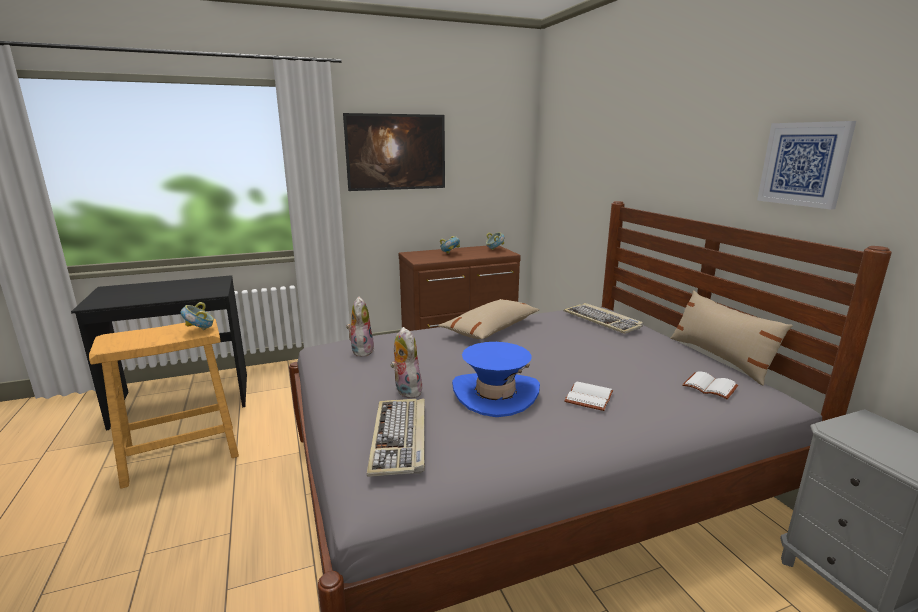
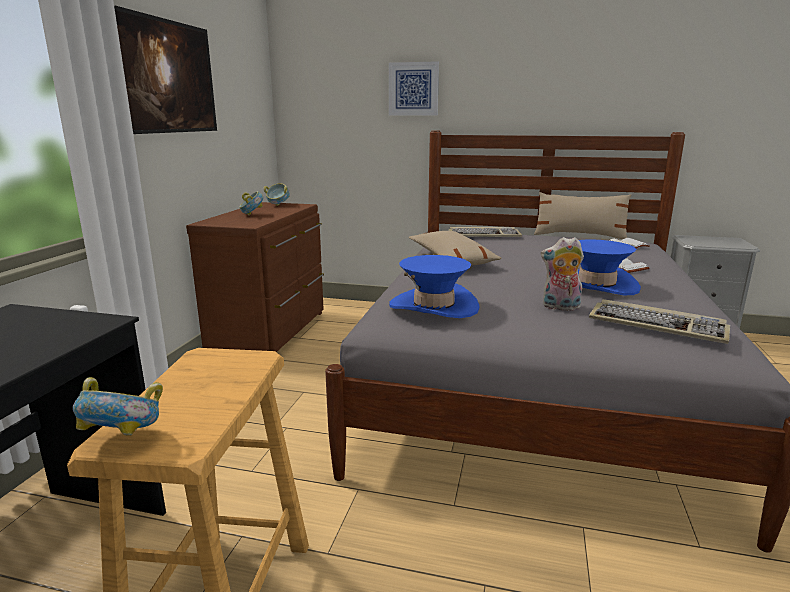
camera: 55 degrees left, 0 degrees up
bowl [181,302,214,330] -> bowl moved to [73,377,163,436]
plush toy [346,297,374,357] -> blue hat [389,255,480,318]
picture [757,121,856,209] -> picture moved to [389,61,439,116]

